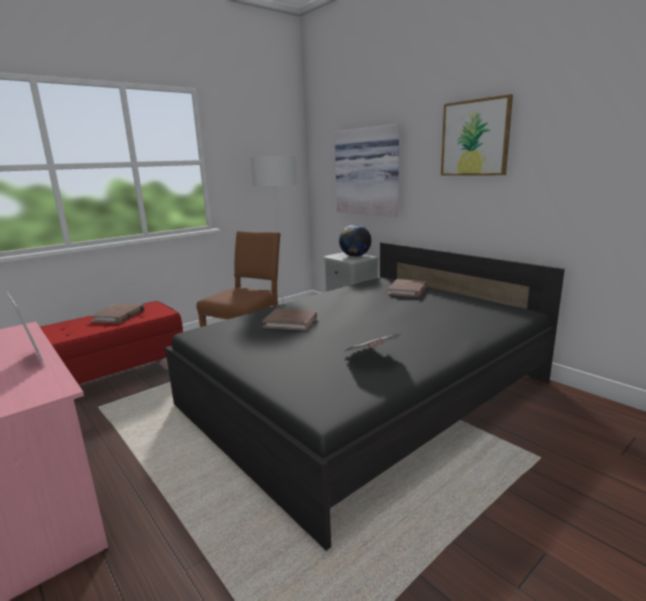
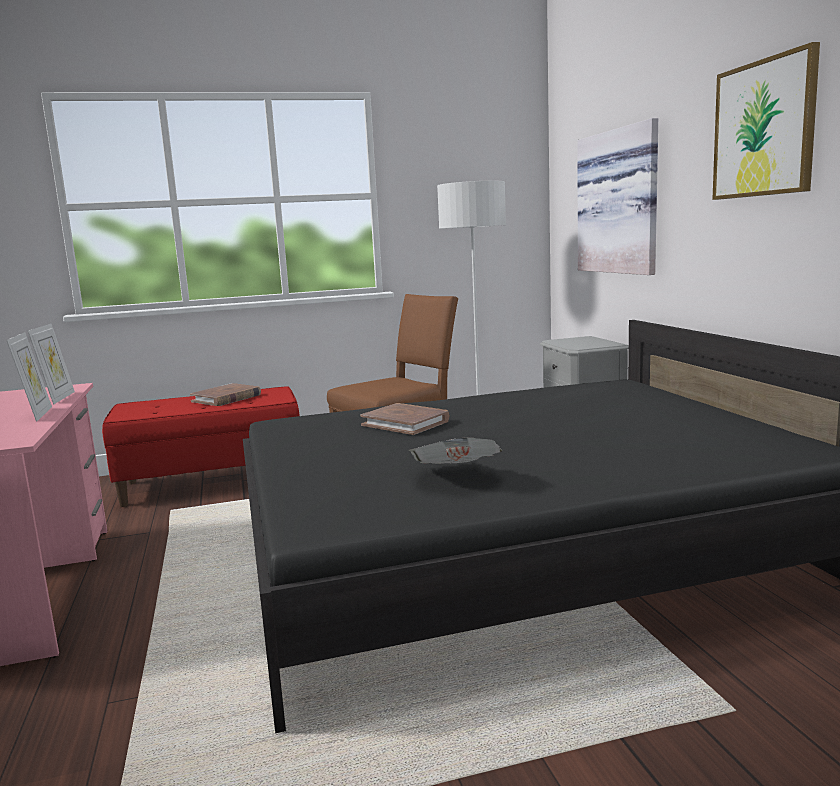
camera: 25 degrees right, 5 degrees down
globe [339,224,371,257] -> none
brown book [387,279,427,297] -> none
none -> picture frame [28,324,75,404]

